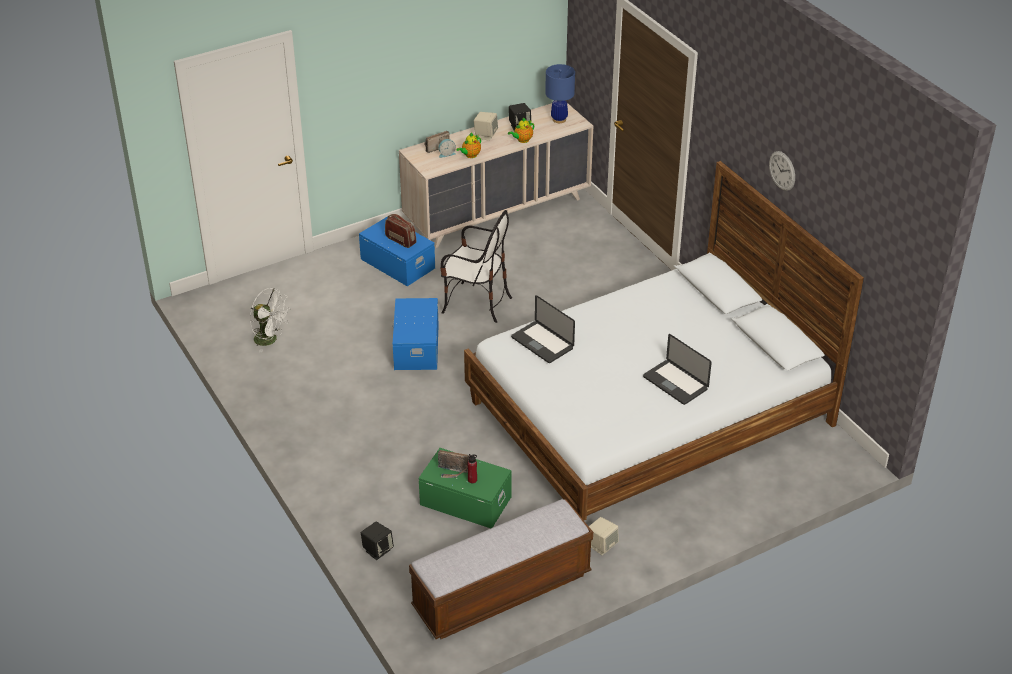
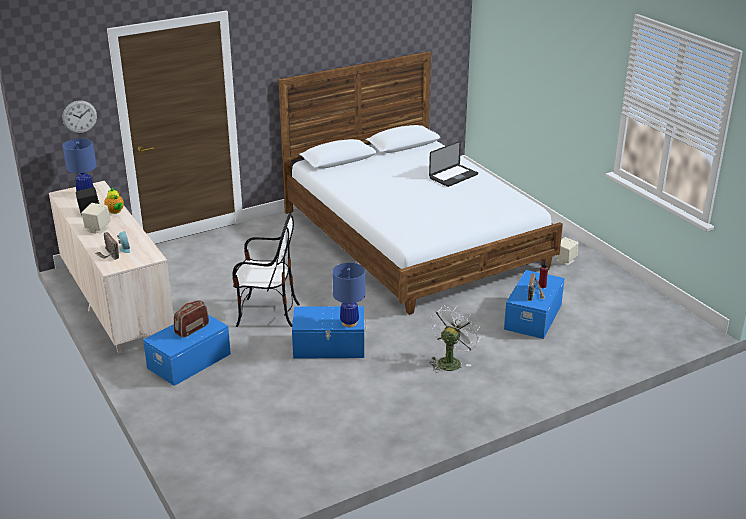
camera: 90 degrees left, 10 degrees down
white fan [250,288,290,353] -> white fan moved to [429,305,480,372]
black speaker [361,522,394,560] -> none
bench [409,499,593,639] -> none
green storage box [419,448,511,528] -> blue storage box [504,270,564,339]
chair [440,210,512,323] -> chair turned 75 degrees clockwise [232,212,300,327]
teapot [456,133,481,158] -> none
laptop [511,295,575,363] -> none
wall clock [769,151,795,191] -> wall clock moved to [62,100,97,134]
none -> blue table lamp [332,263,365,327]

